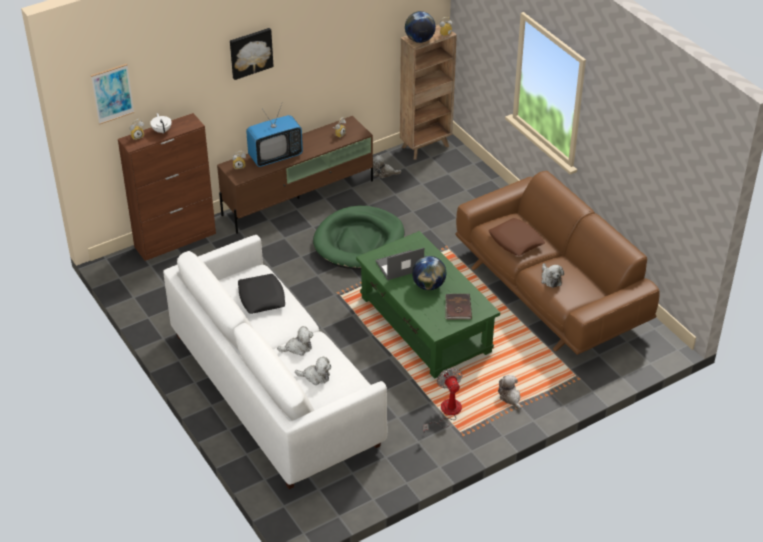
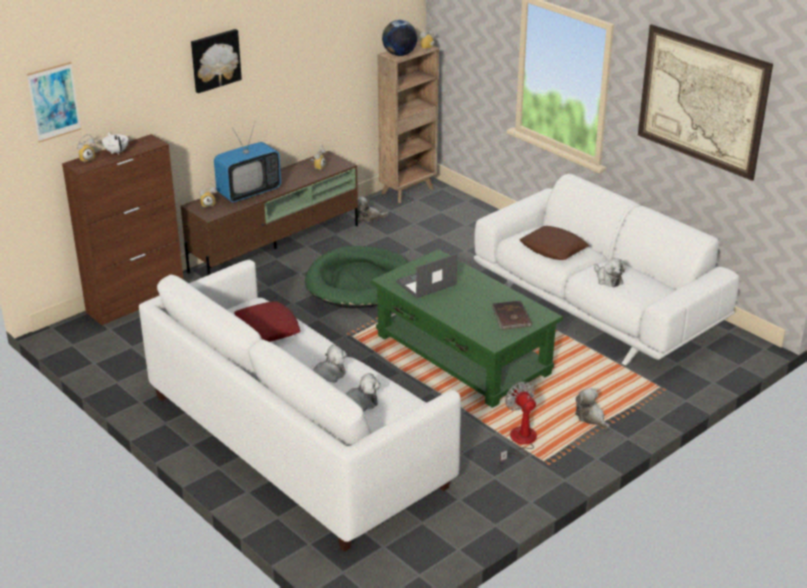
camera: 10 degrees left, 10 degrees down
black pillow [238,274,285,314] -> red pillow [234,301,300,342]
globe [412,256,446,290] -> none
brown sofa [455,171,660,355] -> white sofa [474,174,739,366]
none -> picture [638,24,773,181]

